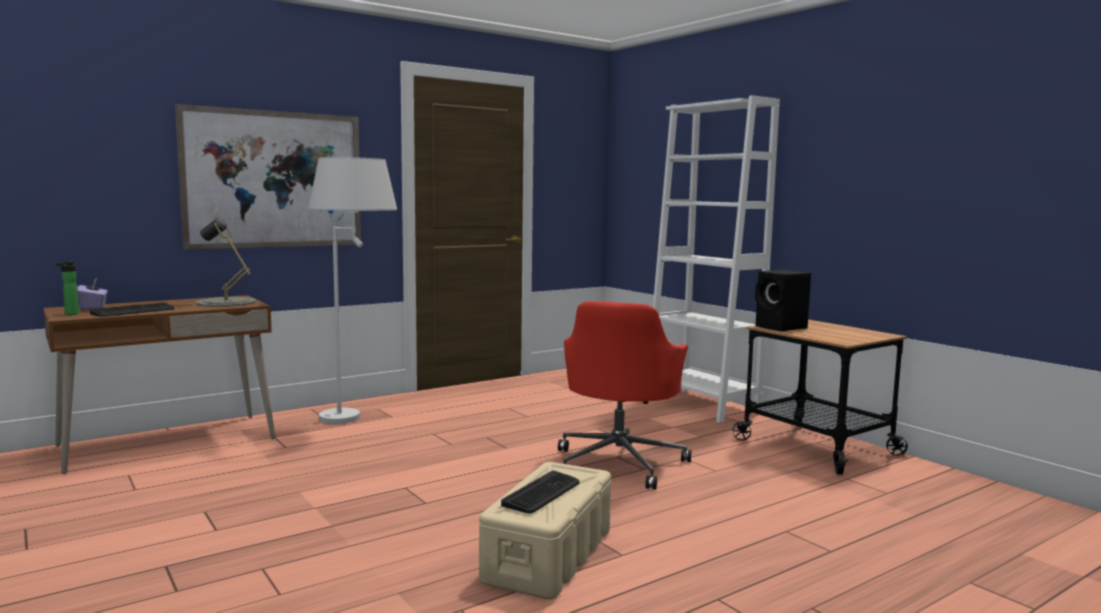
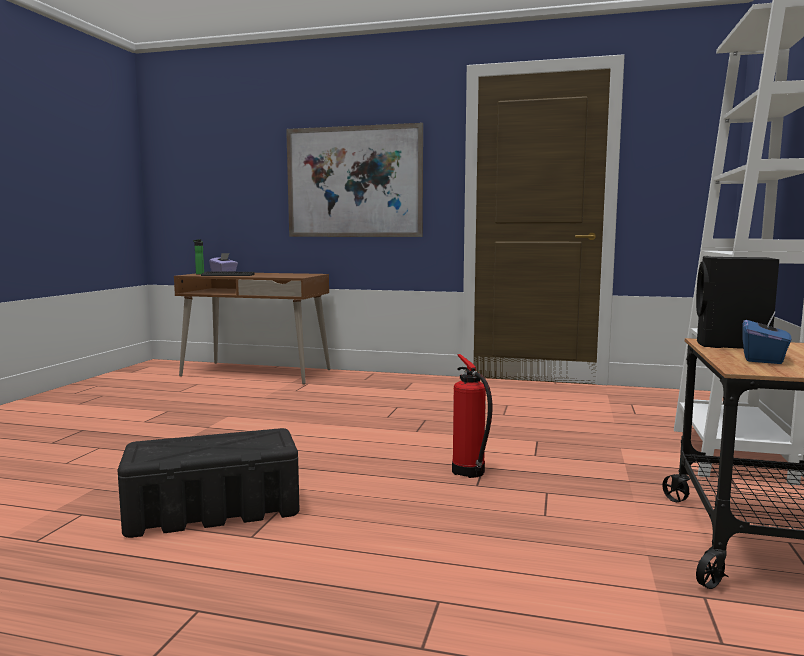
camera: 50 degrees right, 0 degrees up
grey table lamp [196,218,256,307] -> none
white floor lamp [309,157,397,424] -> none
beige storage box [479,462,611,599] -> black storage box [118,428,300,538]
keyboard [501,470,580,513] -> none
red office chair [558,301,691,490] -> fire extinguisher [452,354,492,478]
none -> blue tissue box [743,310,792,364]

